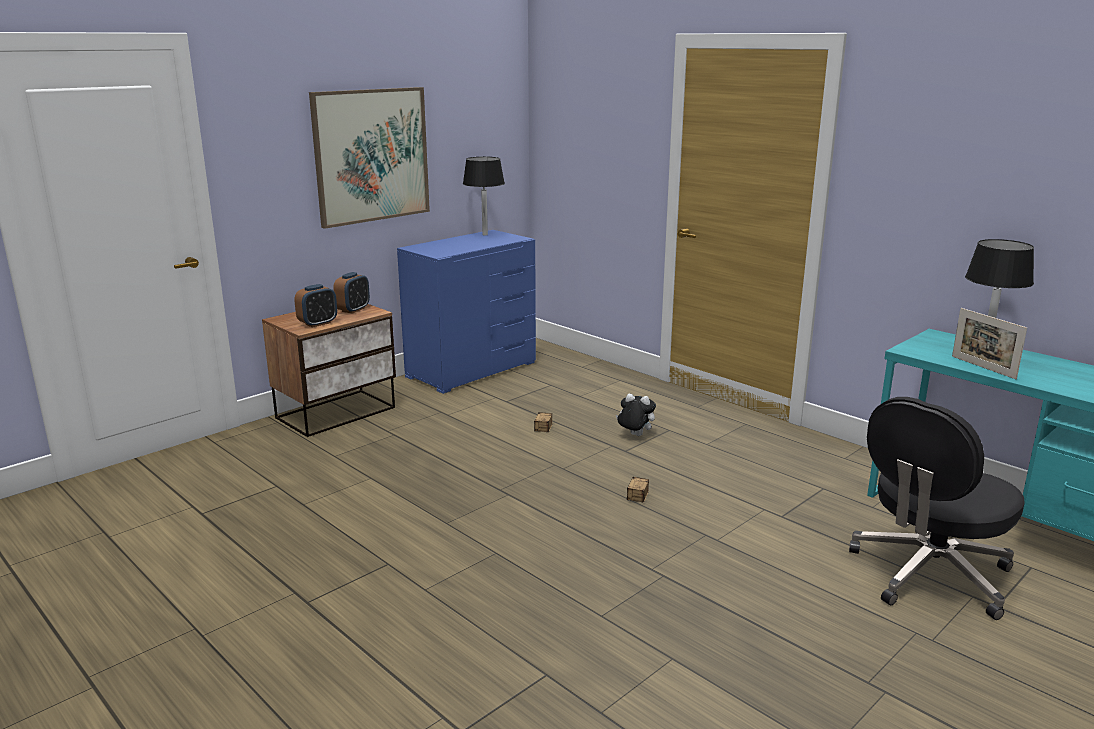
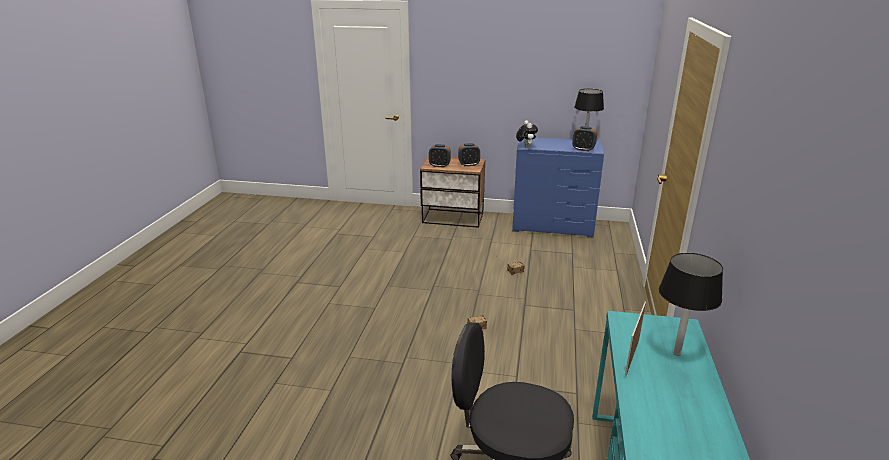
camera: 55 degrees right, 5 degrees up
picture [309,87,430,229] -> none
plush toy [616,393,656,436] -> plush toy moved to [516,120,538,148]
none -> alarm clock [572,126,597,152]

